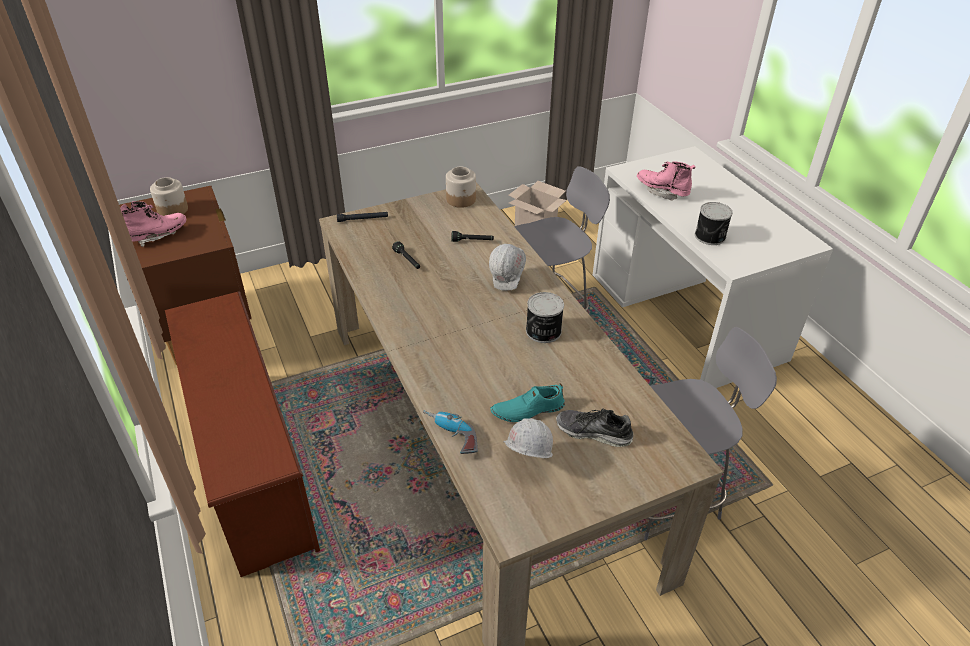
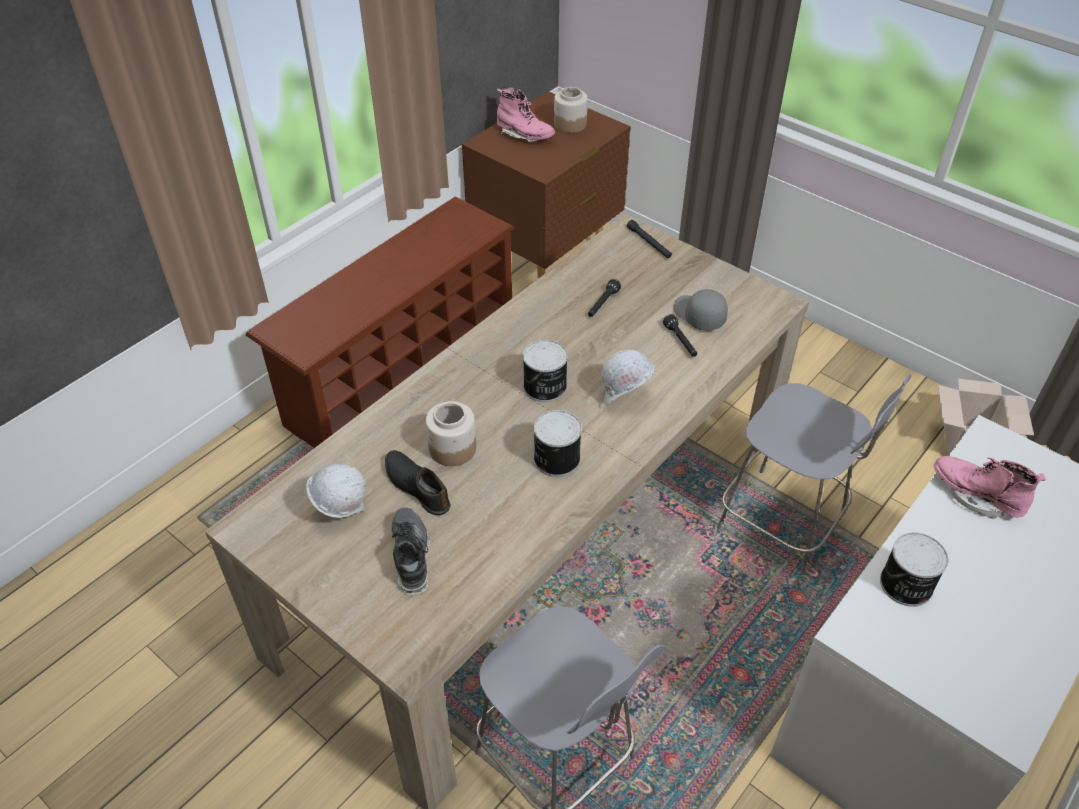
camera: 65 degrees right, 5 degrees up
power drill [423,411,478,454] -> none
jar [446,167,476,208] -> jar moved to [426,401,476,466]
turquoise shoe [491,383,565,422] -> black shoe [385,450,451,515]
pink boot [637,161,695,201] -> pink boot turned 60 degrees counterclockwise [933,456,1046,520]
none -> can [523,340,568,402]
none -> grey cap [673,289,728,331]

